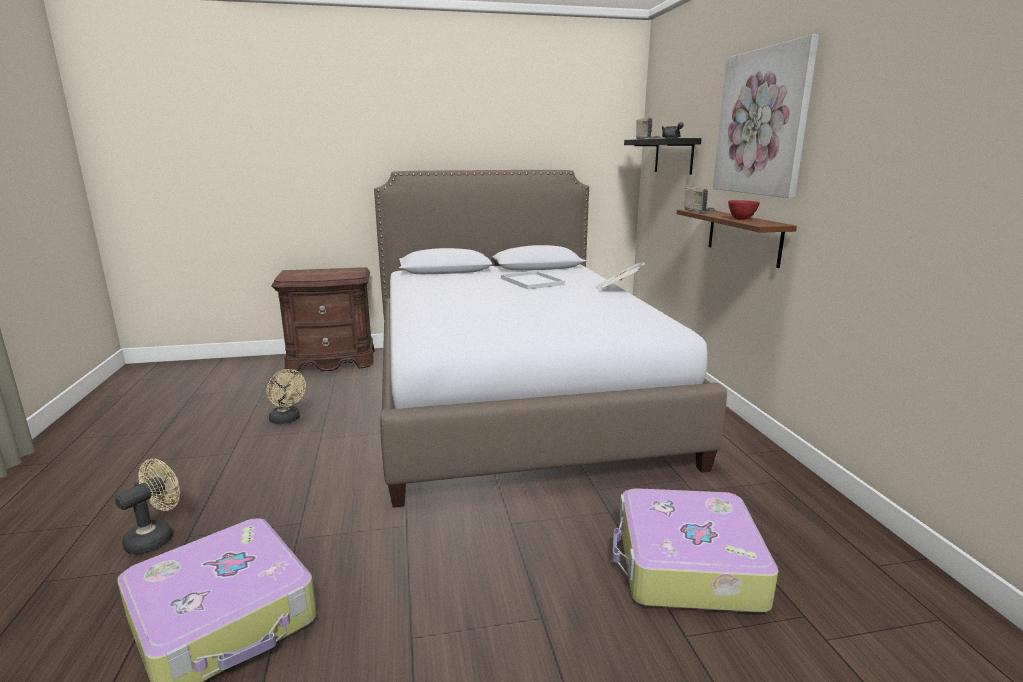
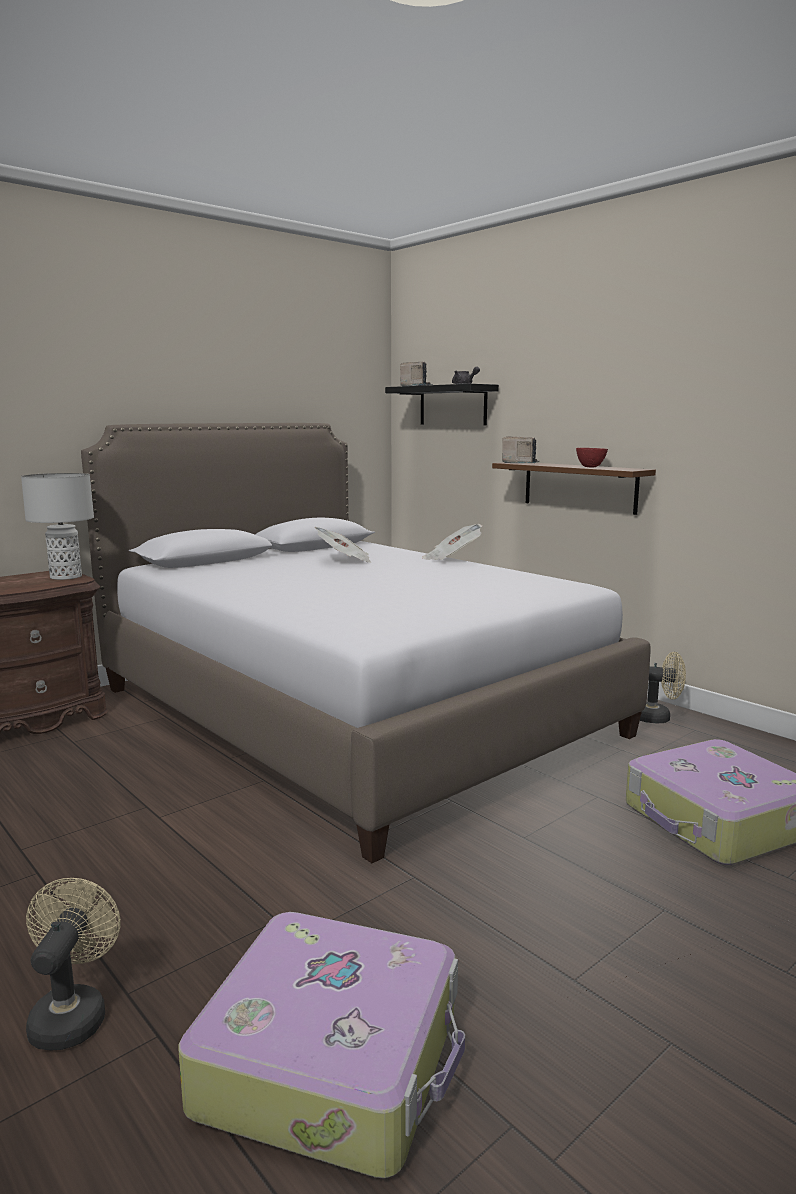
camera: 30 degrees left, 5 degrees down
beige fan [267,369,306,424] -> beige fan moved to [640,652,686,723]
white tray [501,271,565,290] -> newspaper [314,527,371,563]
picture [713,34,819,198] -> none
none -> white table lamp [21,473,94,580]

